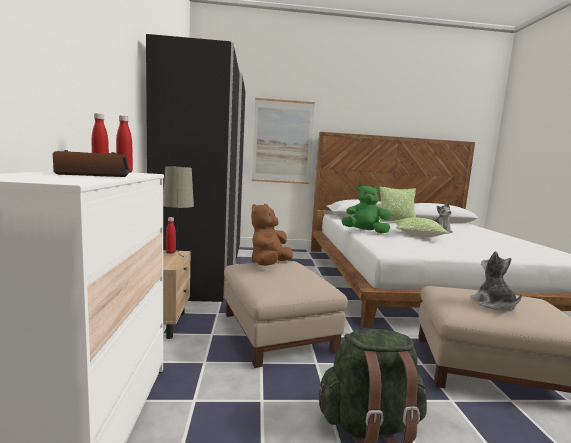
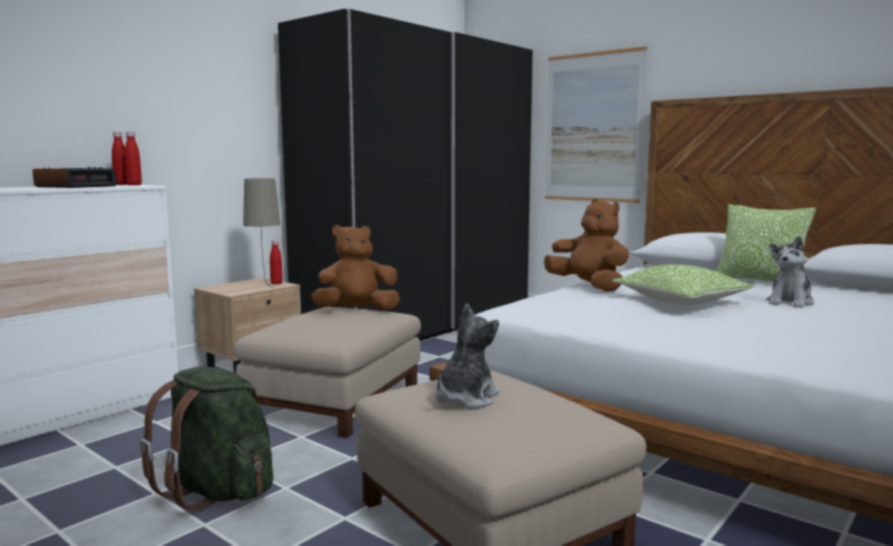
camera: 45 degrees right, 0 degrees up
green plush toy [341,185,391,234] -> brown plush toy [544,199,629,292]

